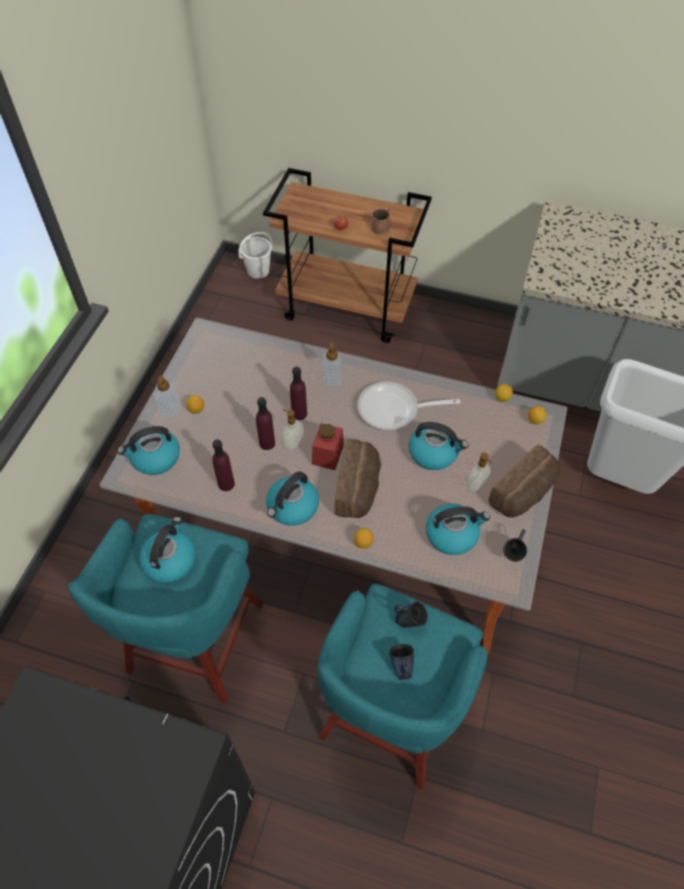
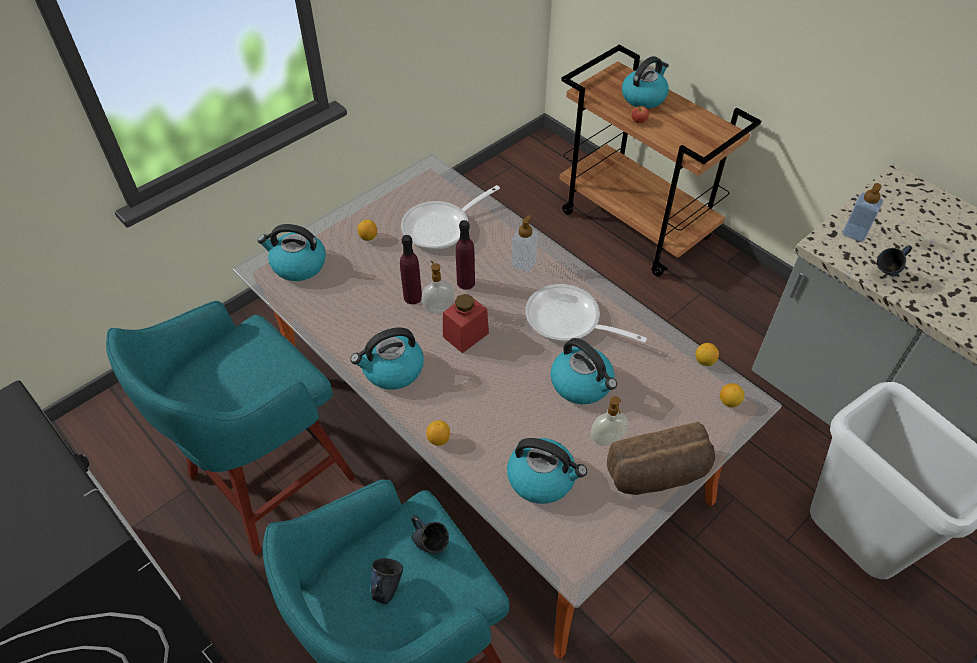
camera: 30 degrees right, 5 degrees down
kettle [139,517,195,583] -> kettle moved to [622,56,669,109]
soap dispenser [154,376,180,416] -> soap dispenser moved to [842,183,883,242]
purple bottle [212,439,235,491] -> none
white bucket [238,232,273,279] -> none
bread [335,439,381,518] -> none
brown mug [371,208,390,235] -> none
blue mug [503,529,527,562] -> blue mug moved to [877,245,912,276]
none -> frying pan [401,185,500,250]

